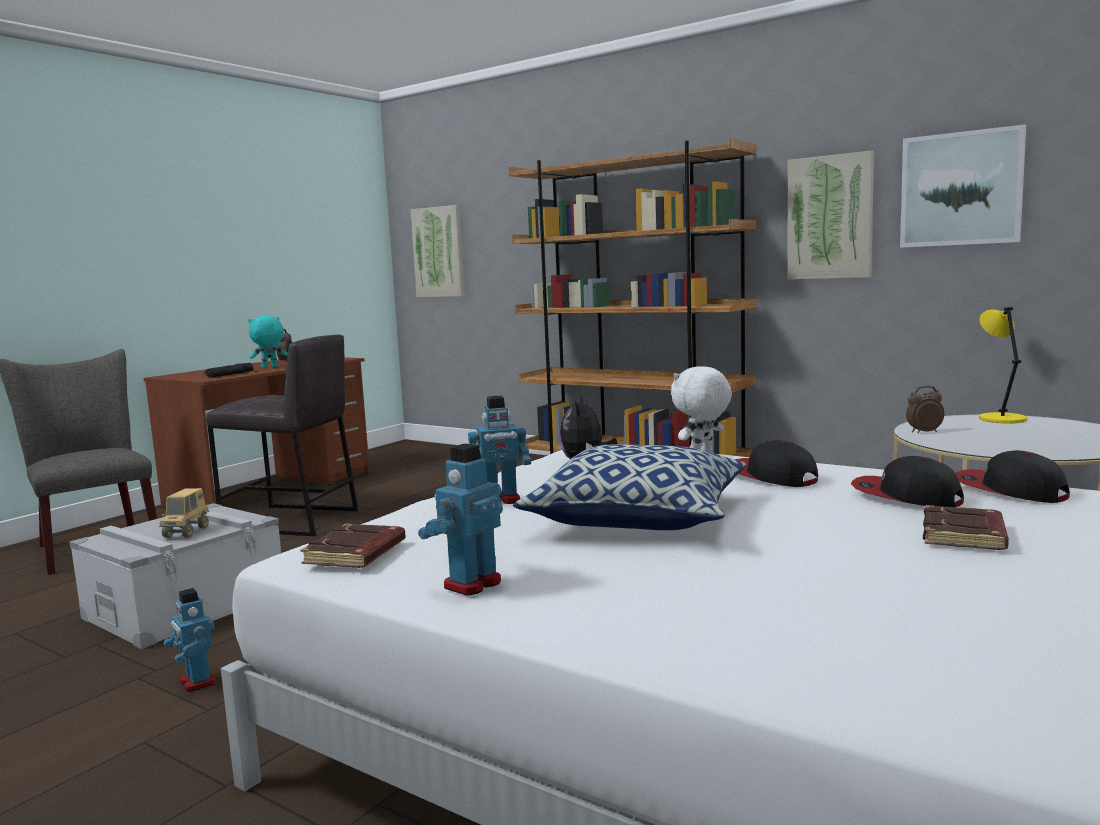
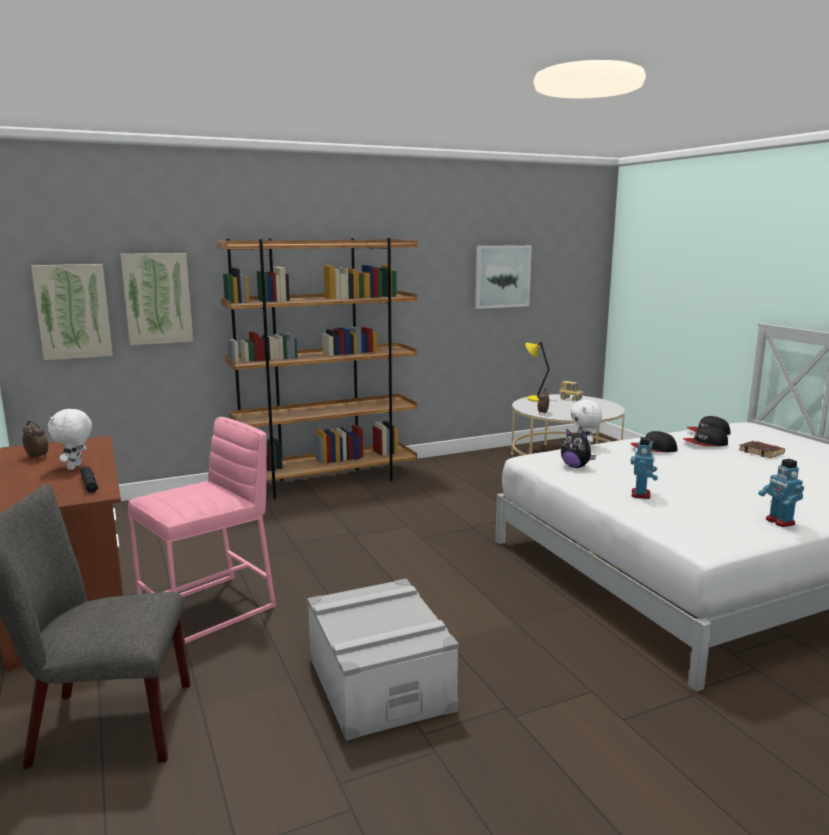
camera: 60 degrees left, 5 degrees up
toy truck [159,488,209,538] -> toy truck moved to [559,381,584,401]
toy robot [163,588,216,692] -> none
grey stool [206,335,358,536] -> pink stool [128,417,276,644]
turquoise plush toy [248,315,288,368] -> white plush toy [48,409,92,470]
brown book [300,524,406,568] -> none
pillow [513,444,746,530] -> none
picture [787,151,874,280] -> picture moved to [120,253,193,345]

